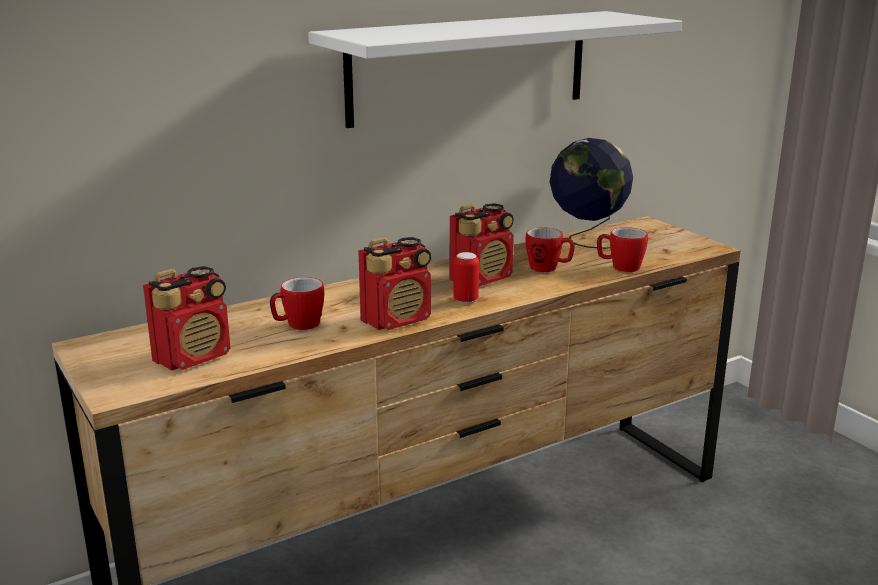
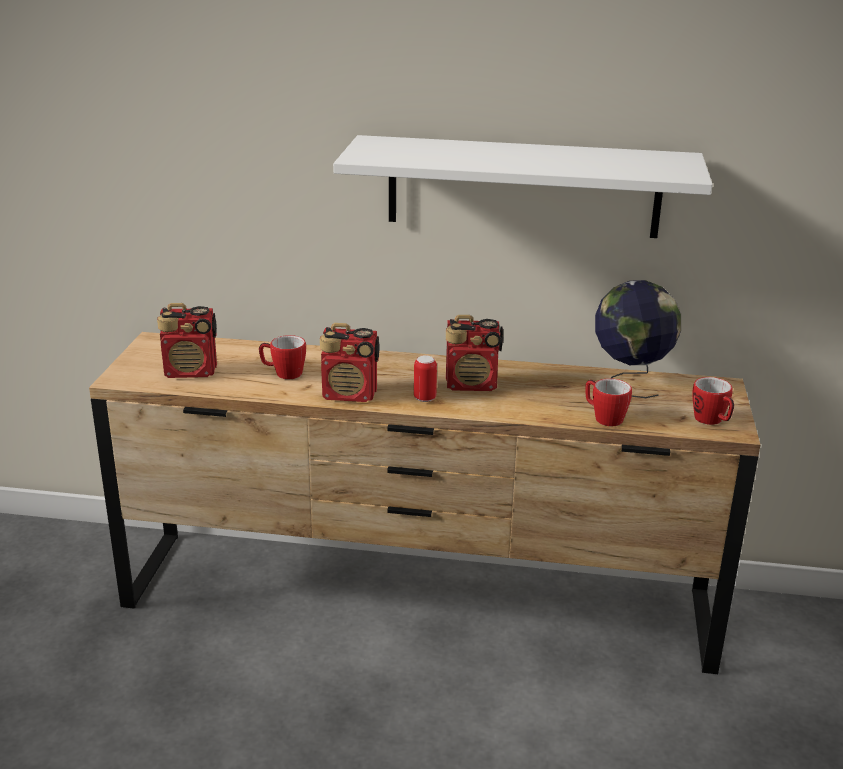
camera: 40 degrees right, 5 degrees up
mug [525,227,575,272] -> mug moved to [693,377,734,425]

